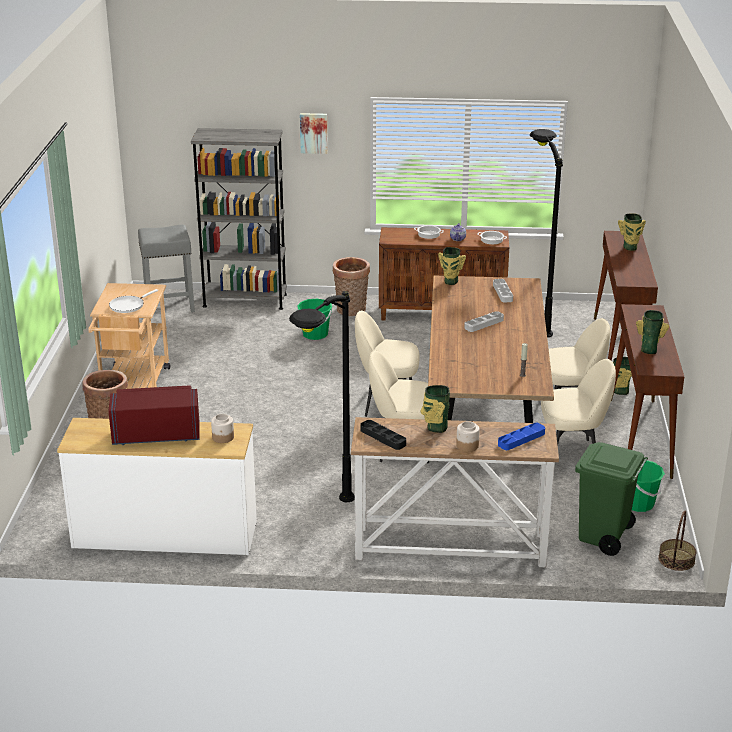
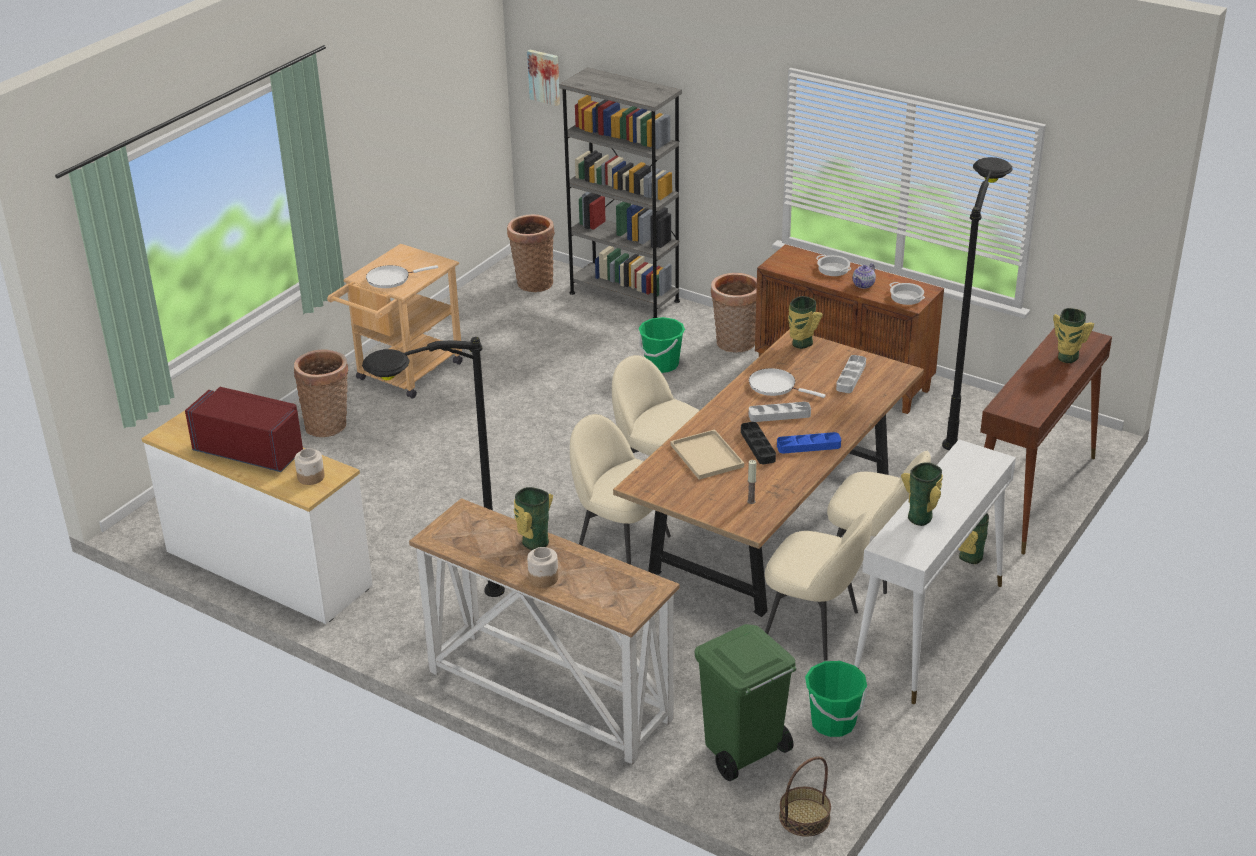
camera: 30 degrees right, 5 degrees up
grey stool [138,225,195,313] -> basket [507,214,555,292]
picture [300,113,328,154] -> picture moved to [527,50,560,106]
black tray [360,420,406,450] -> black tray moved to [741,422,776,464]
blue tray [498,423,545,450] -> blue tray moved to [777,432,841,454]
brown console table [611,304,684,479] -> white console table [854,439,1016,704]
none -> beige tray [670,429,744,480]
none -> white frying pan [749,368,826,398]

